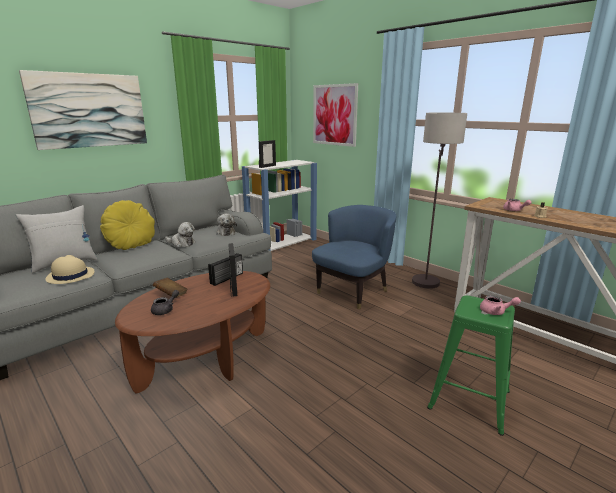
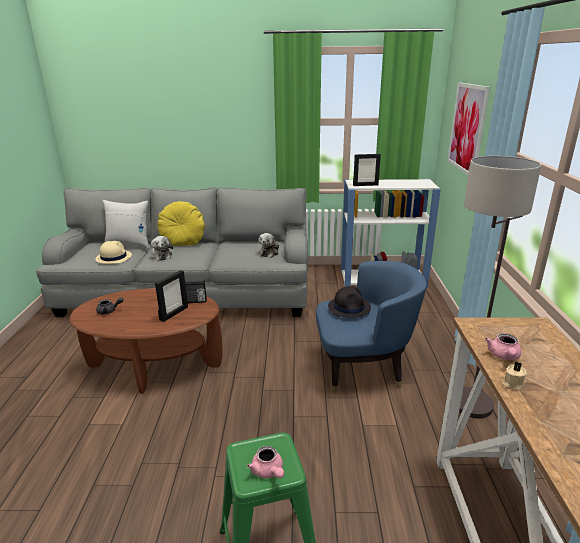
camera: 45 degrees right, 5 degrees up
picture [19,70,147,150] -> none
brown book [153,278,188,298] -> none
plush toy [165,222,196,247] -> plush toy moved to [150,236,173,261]
none -> black hat [328,286,371,318]

